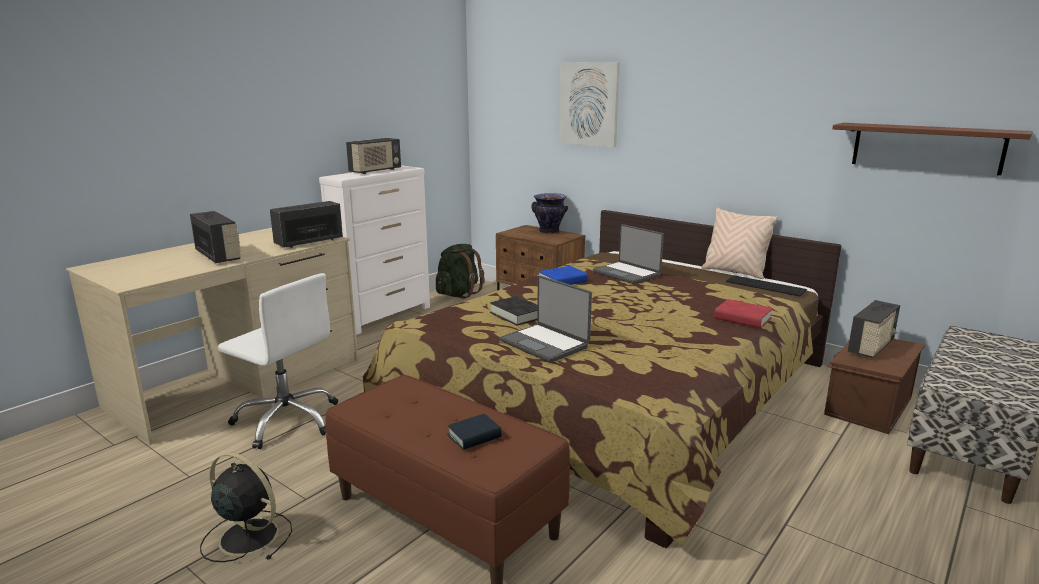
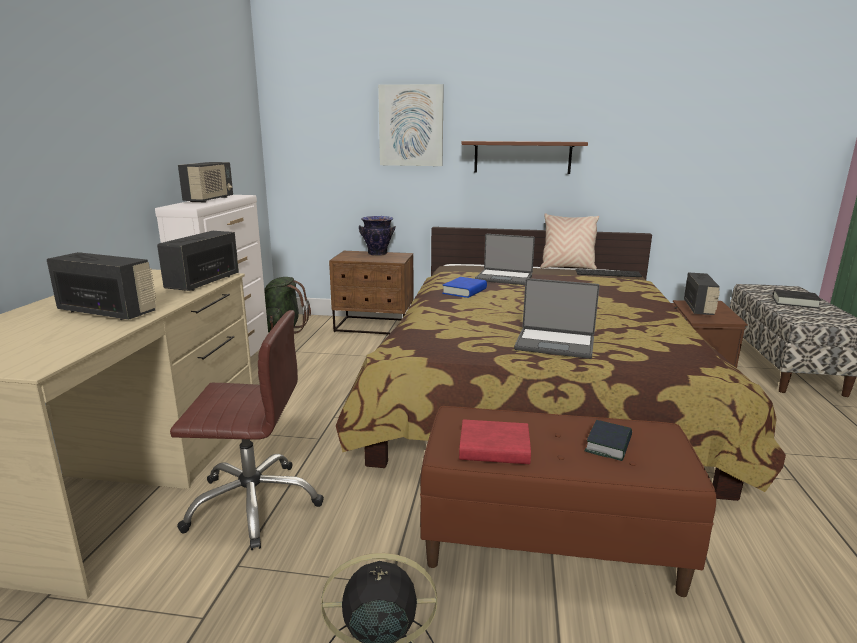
camera: 30 degrees left, 0 degrees up
white office chair [218,273,338,449] -> brown office chair [170,310,324,550]
black book [490,296,537,326] -> black book moved to [773,289,821,309]
red book [714,299,773,328] -> red book moved to [459,419,531,464]
brown shelf [833,123,1033,176] -> brown shelf moved to [461,141,588,174]

